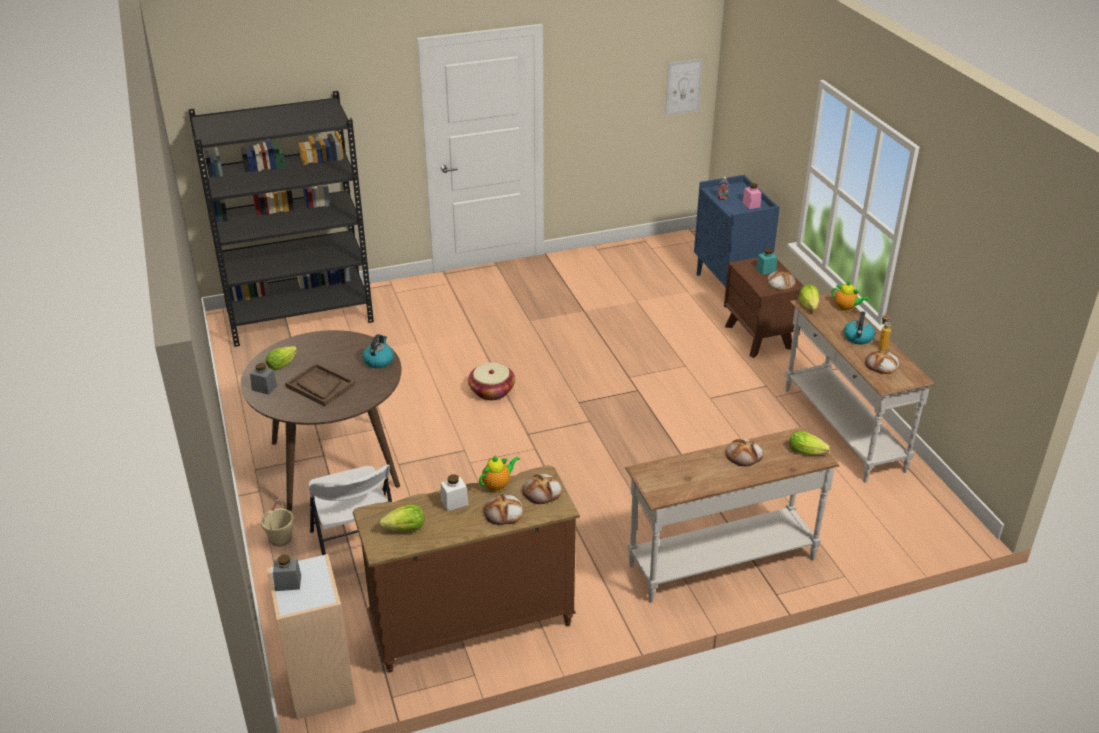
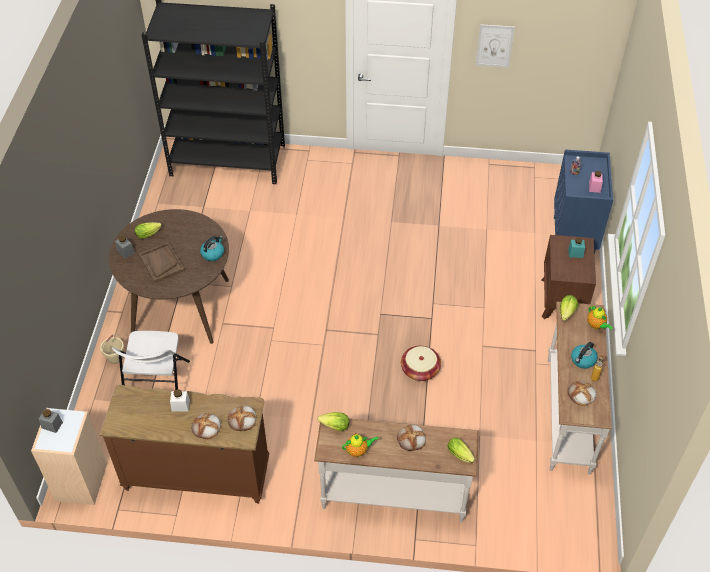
camera: 25 degrees right, 15 degrees up
lettuce [379,504,425,531] -> lettuce moved to [318,412,349,431]
basket [468,363,515,400] -> basket moved to [401,346,441,381]
teapot [479,455,520,492] -> teapot moved to [342,433,378,457]
picture [665,59,703,115] -> picture moved to [476,24,515,68]
bread [767,270,796,290] -> none

